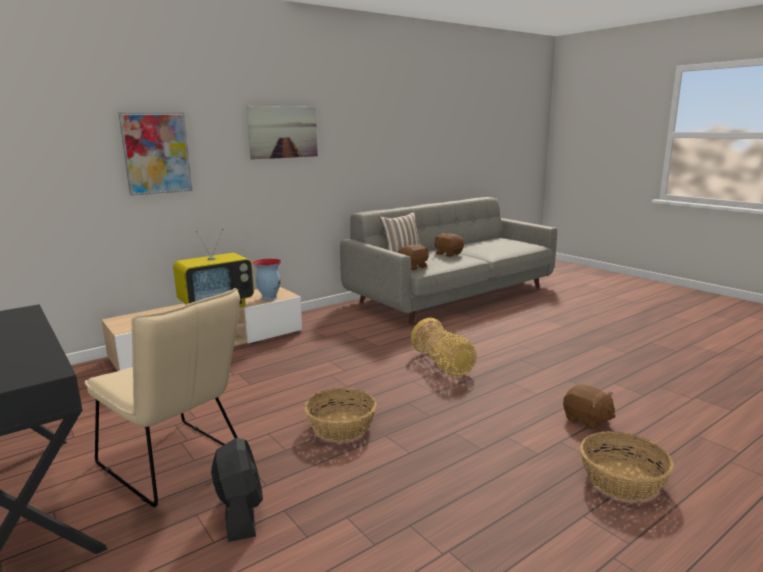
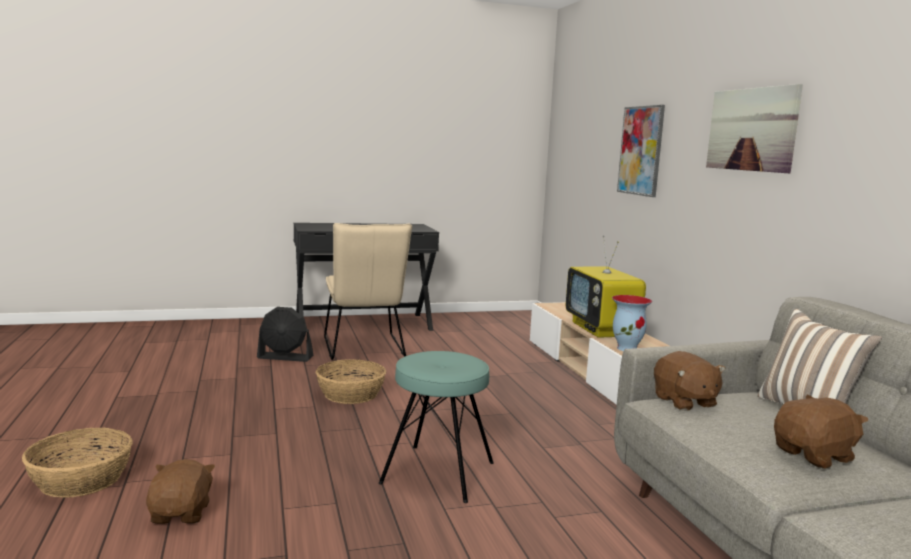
camera: 110 degrees right, 5 degrees down
beige chair [85,288,240,507] -> beige chair turned 75 degrees counterclockwise [324,223,412,360]
basket [411,318,477,376] -> turquoise stool [379,351,494,503]
brown plush toy [563,384,616,430] -> brown plush toy turned 105 degrees clockwise [146,459,215,524]

